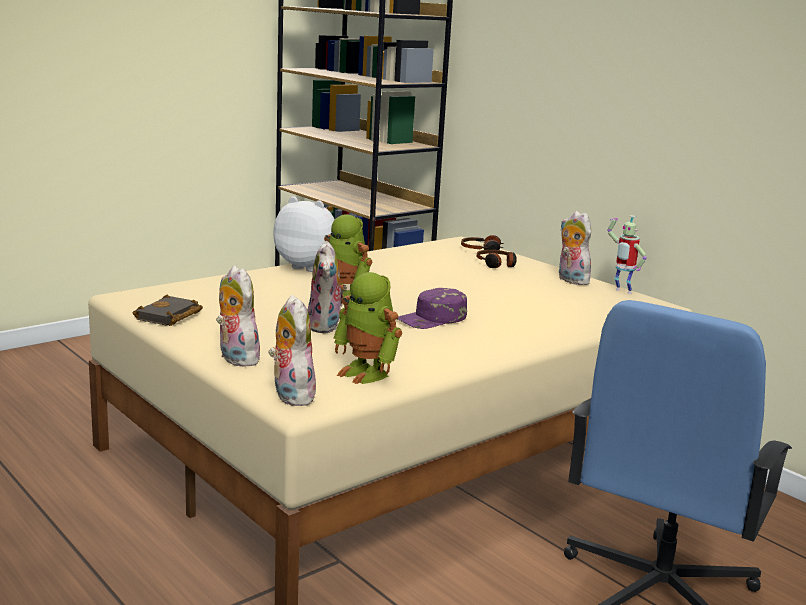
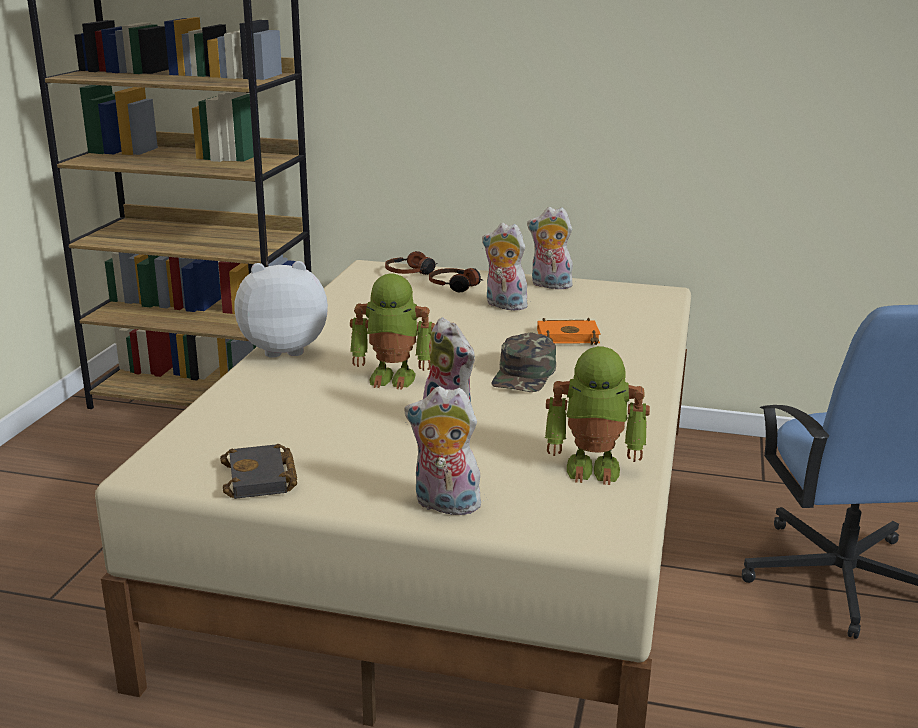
camera: 35 degrees left, 5 degrees up
plush toy [269,295,316,406] -> plush toy moved to [482,223,528,310]
purple cap [398,288,467,329] -> green cap [491,332,556,392]
toy robot [607,215,647,294] -> none
none -> orange book [537,317,601,345]

